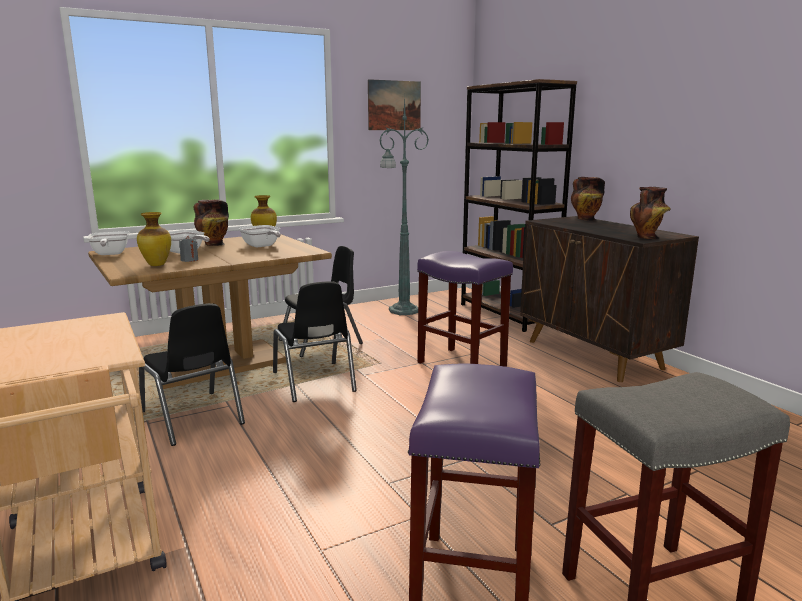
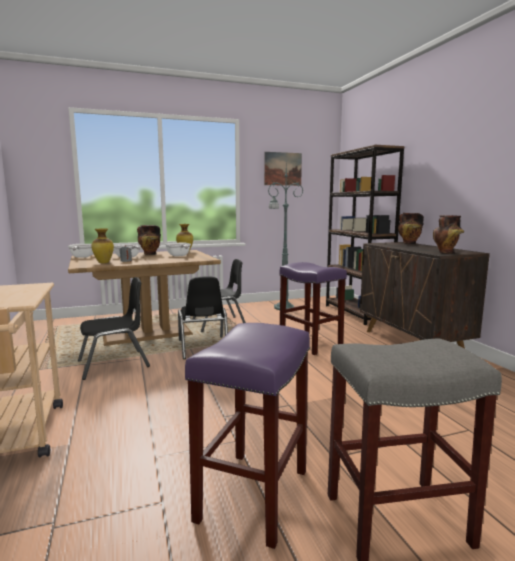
camera: 10 degrees right, 5 degrees down
black chair [139,303,245,446] -> black chair turned 90 degrees counterclockwise [78,277,150,380]

